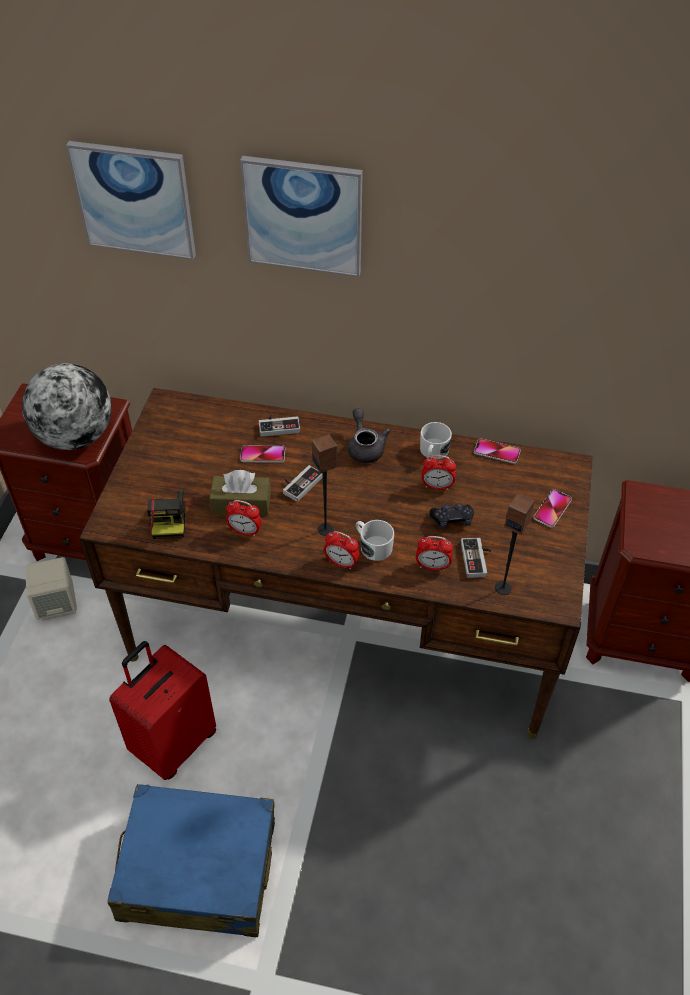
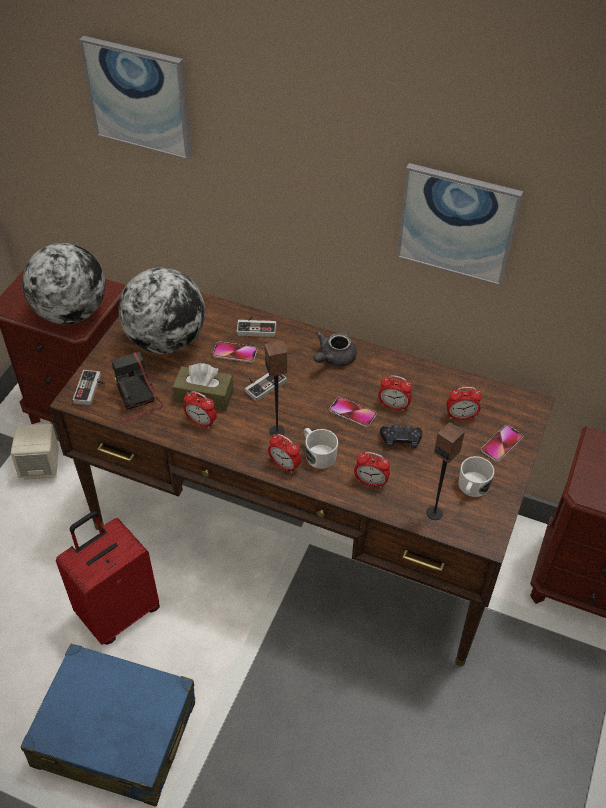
camera: 10 degrees right, 0 degrees up
camera [147,490,197,539] -> camera turned 150 degrees clockwise [111,352,163,422]
picture [240,156,363,277] -> picture moved to [397,163,523,286]
grey teapot [348,408,391,463] -> grey teapot turned 135 degrees counterclockwise [313,332,356,367]
white mug [420,422,452,459] -> white mug moved to [459,456,494,497]
game controller [461,538,492,578] -> game controller moved to [73,370,106,405]
phone [474,438,521,464] -> phone moved to [330,397,377,427]
none -> globe [119,268,205,354]
none -> alarm clock [446,387,482,420]

